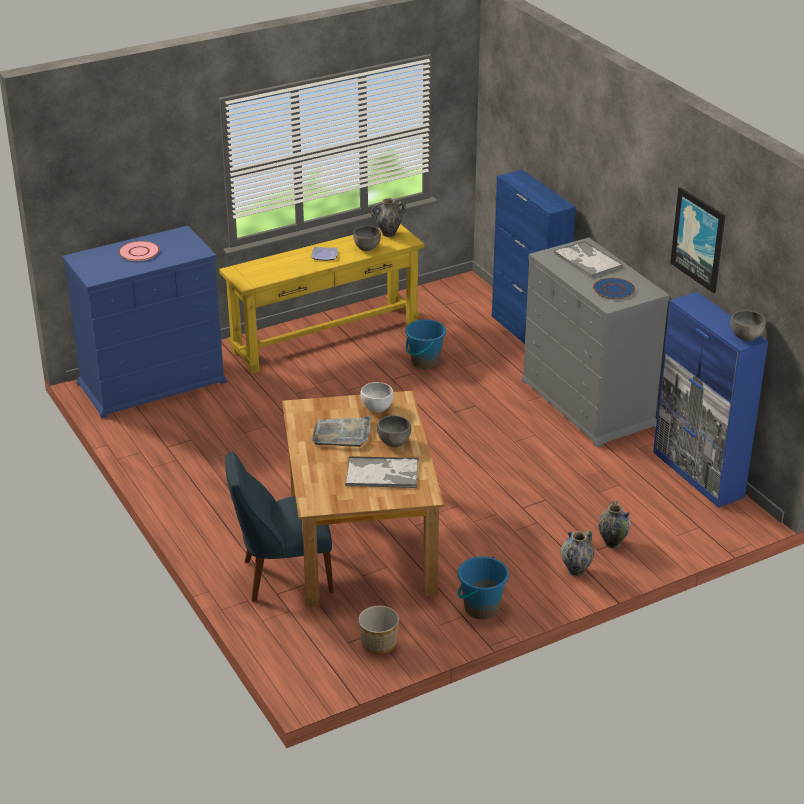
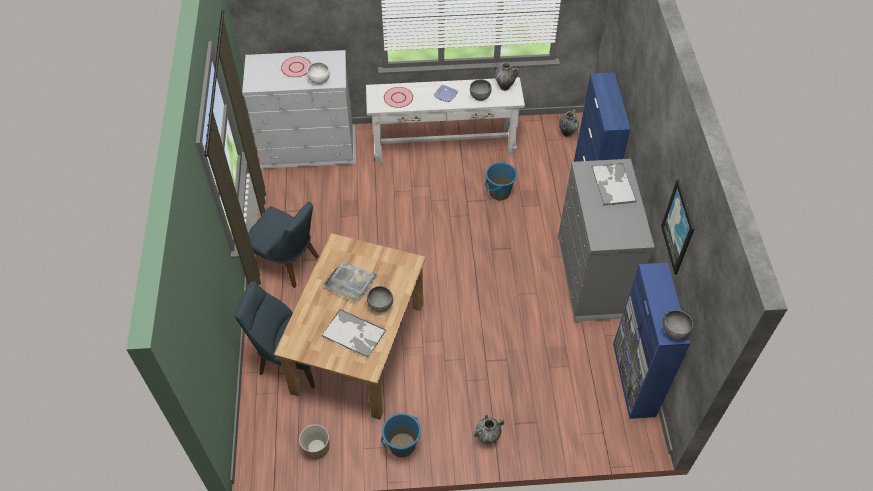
camera: 25 degrees right, 20 degrees up
blue dresser [62,226,227,418] -> white dresser [242,50,356,170]
yellow console table [219,224,424,374] -> white console table [366,77,525,162]
white bowl [360,382,394,413] -> white bowl moved to [307,62,330,85]
blue plate [593,278,635,299] -> none
vase [598,500,631,549] -> vase moved to [559,109,579,137]
none -> blue chair [248,201,319,288]
none -> pink plate [384,87,413,108]

